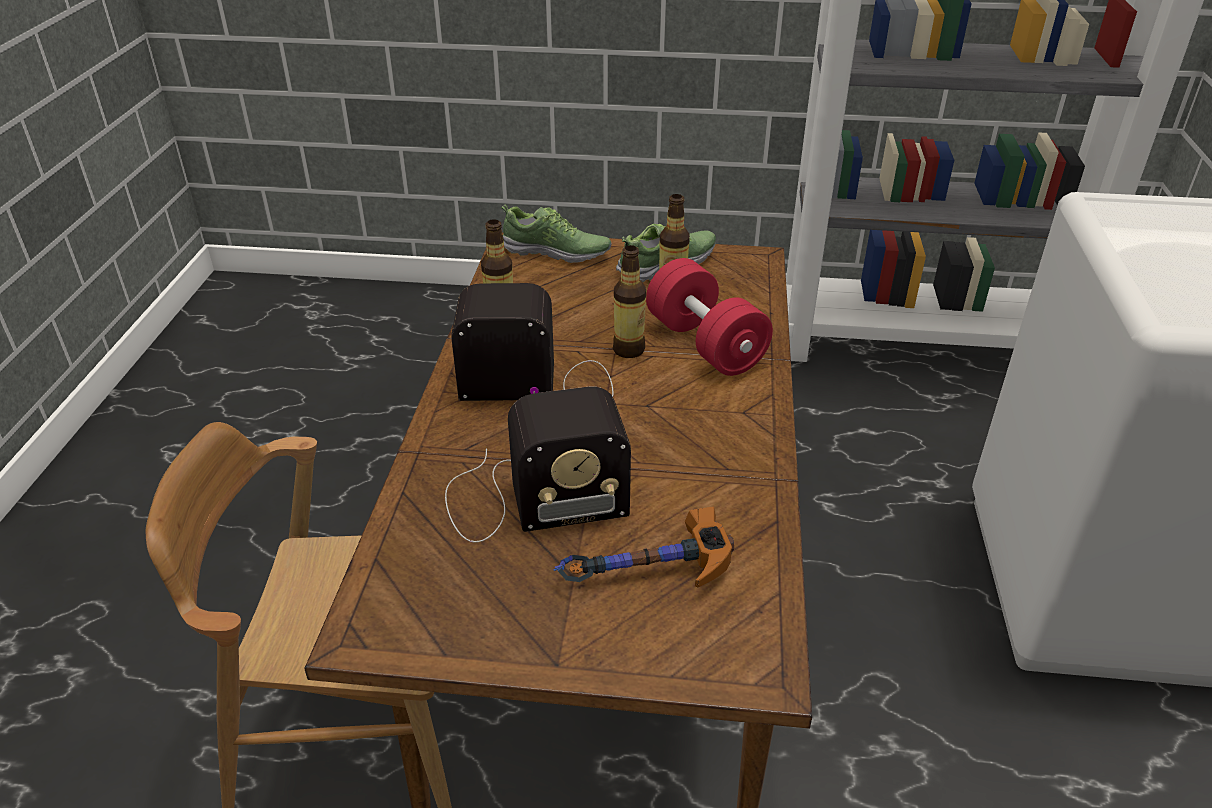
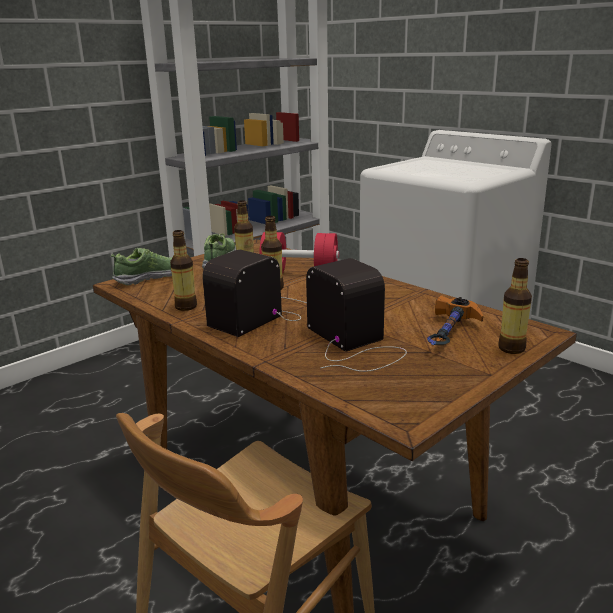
camera: 50 degrees left, 15 degrees down
radio [445,387,631,543] -> radio turned 60 degrees counterclockwise [306,258,407,372]
none -> bottle [498,258,532,354]

